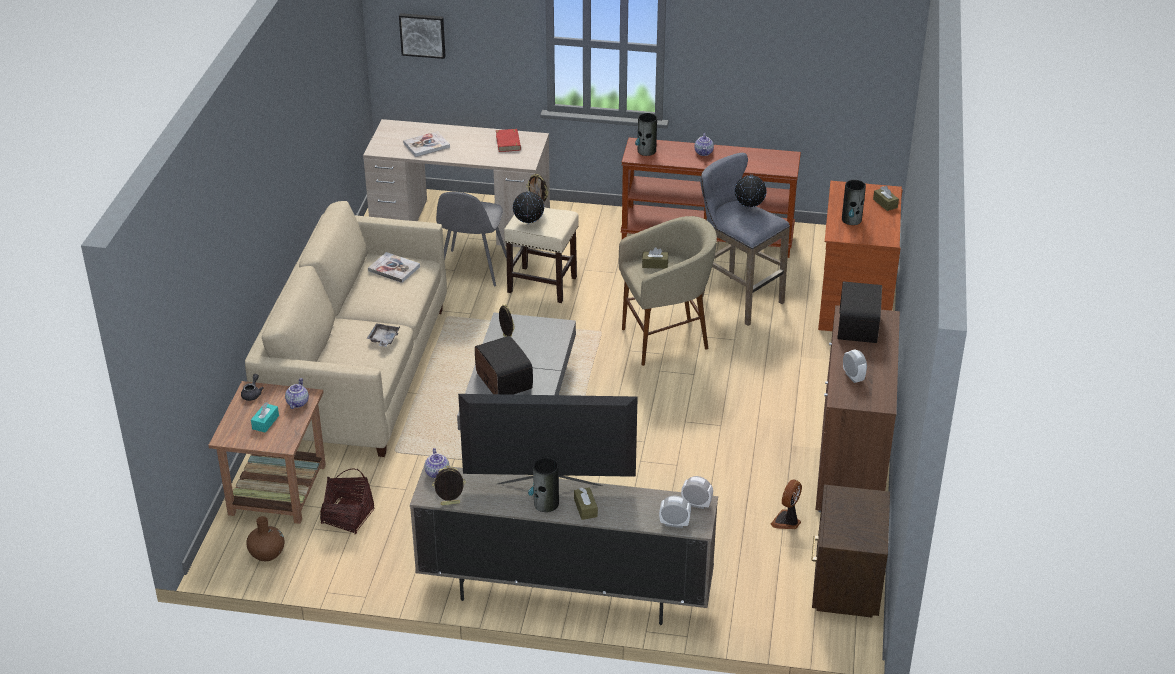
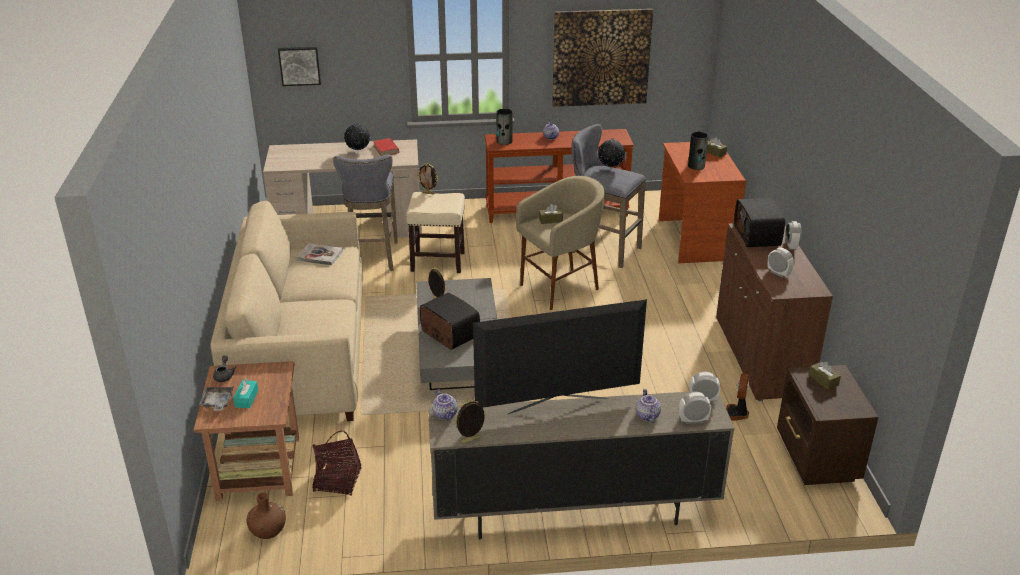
camera: 15 degrees left, 5 degrees down
teapot [285,378,309,409] -> teapot moved to [636,389,661,423]
grey tray [367,323,400,347] -> grey tray moved to [199,387,233,410]
book [403,131,450,157] -> none
grey chair [436,192,507,286] -> grey stool [333,154,398,271]
globe [513,190,544,223] -> globe moved to [344,124,370,152]
vase [528,458,559,512] -> none
brown tissue box [574,487,598,520] -> brown tissue box moved to [809,362,841,390]
none -> picture [552,9,653,107]
none -> alarm clock [785,221,802,250]

